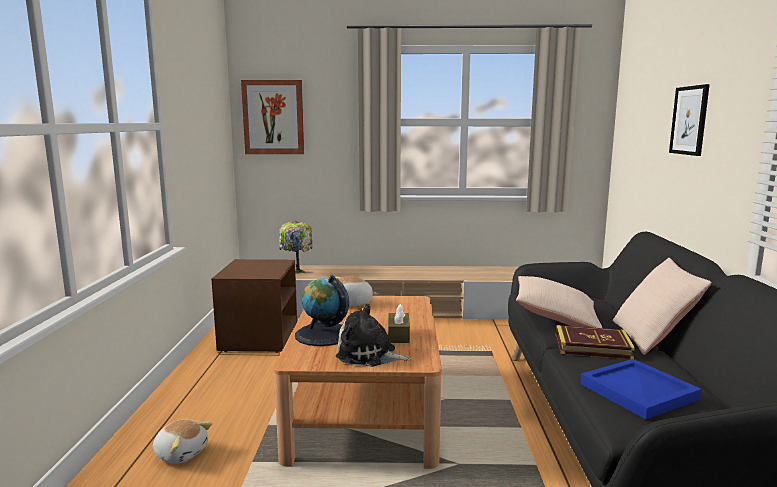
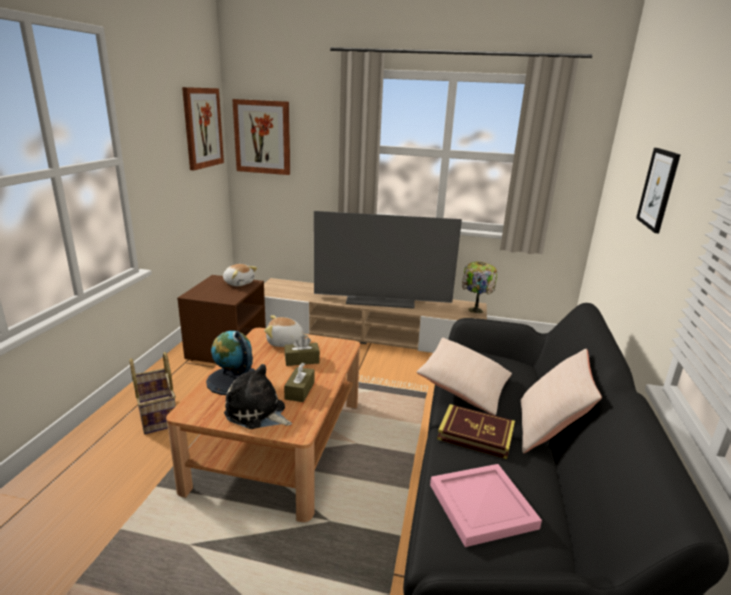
camera: 10 degrees right, 10 degrees up
plush toy [153,420,212,464] -> plush toy moved to [223,264,257,286]
table lamp [279,221,312,274] -> table lamp moved to [462,262,497,313]
blue tray [580,359,702,419] -> pink tray [430,464,542,547]
none -> basket [129,352,176,434]
none -> picture [182,87,224,170]
none -> brown tissue box [284,336,320,366]
none -> television [314,211,462,309]

